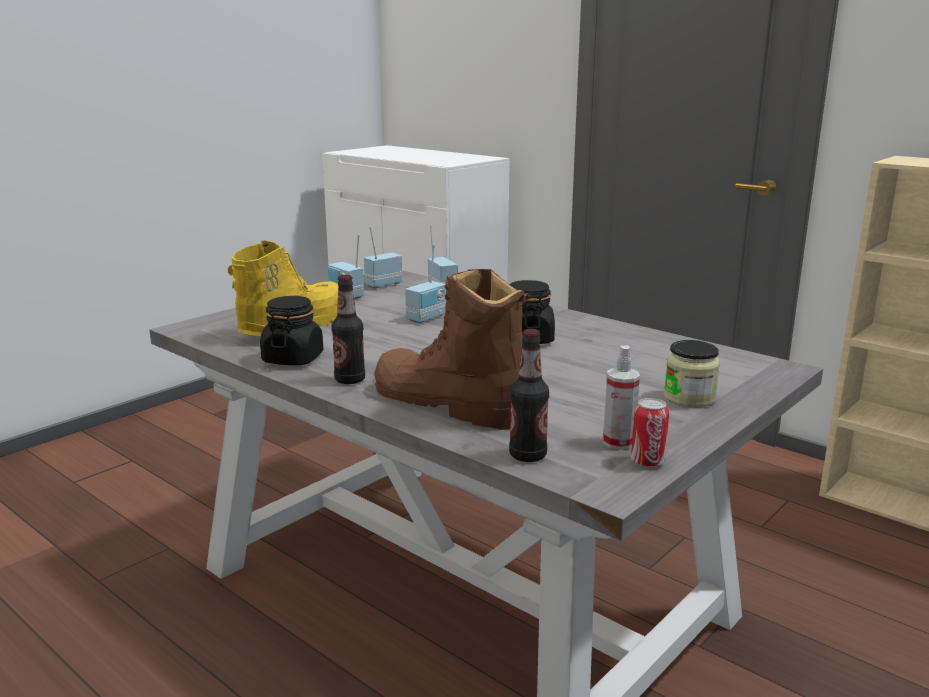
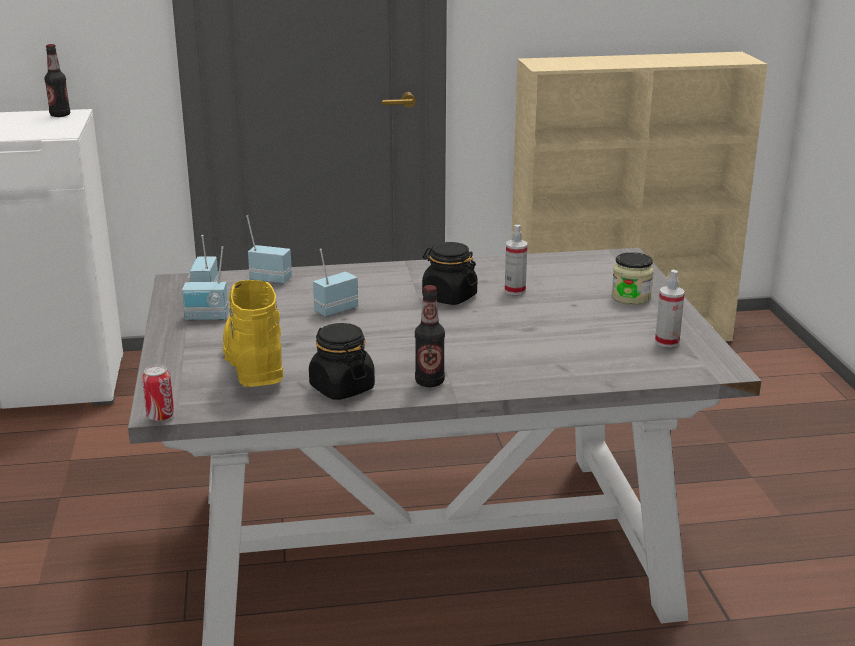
camera: 50 degrees left, 5 degrees up
brown boot [374,269,529,430] -> none
radio [405,245,446,323] -> radio turned 120 degrees counterclockwise [313,249,358,317]
bottle [509,329,549,462] -> bottle moved to [44,44,70,117]
can [631,398,669,467] -> can moved to [142,365,174,421]
none -> spray bottle [505,225,527,295]

